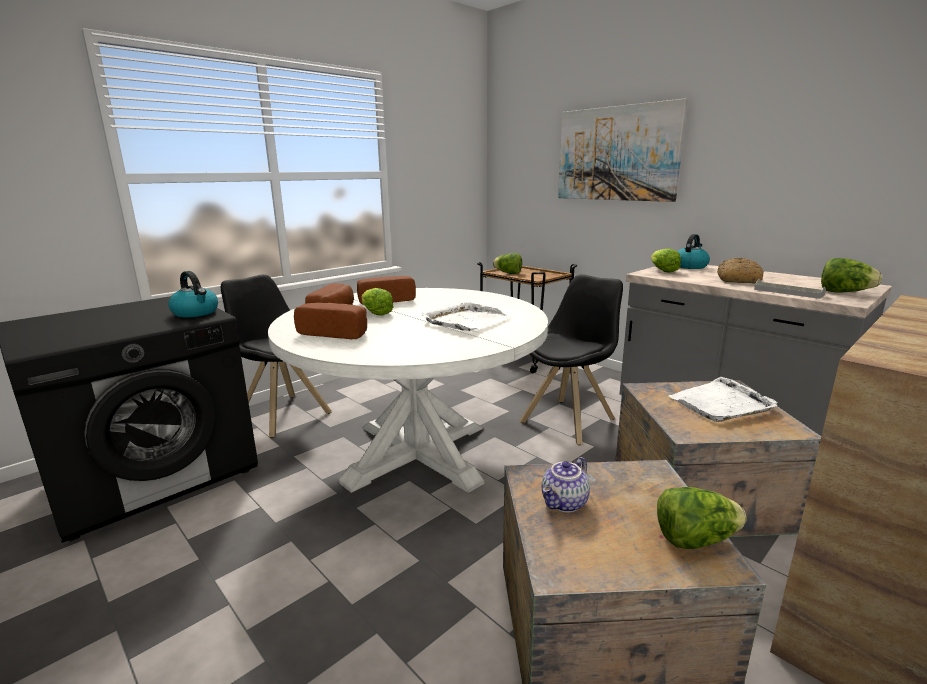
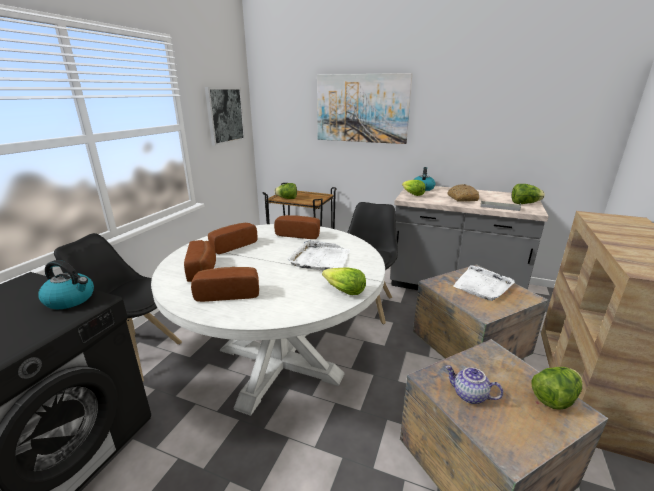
camera: 25 degrees left, 5 degrees up
lettuce [362,288,394,315] -> lettuce moved to [322,267,366,295]
teapot [541,457,590,512] -> teapot turned 105 degrees clockwise [445,365,503,404]
none -> picture [205,87,245,146]
none -> bread [274,215,320,239]

